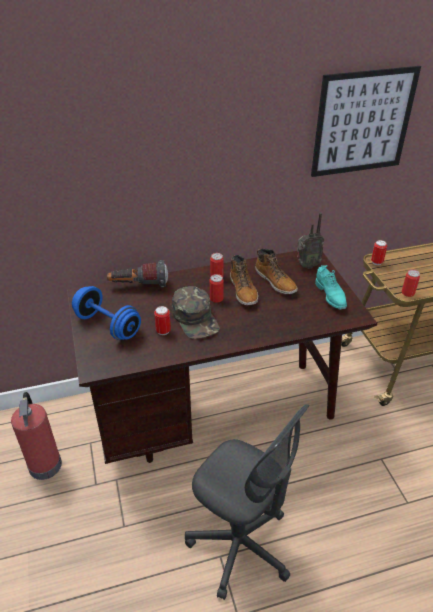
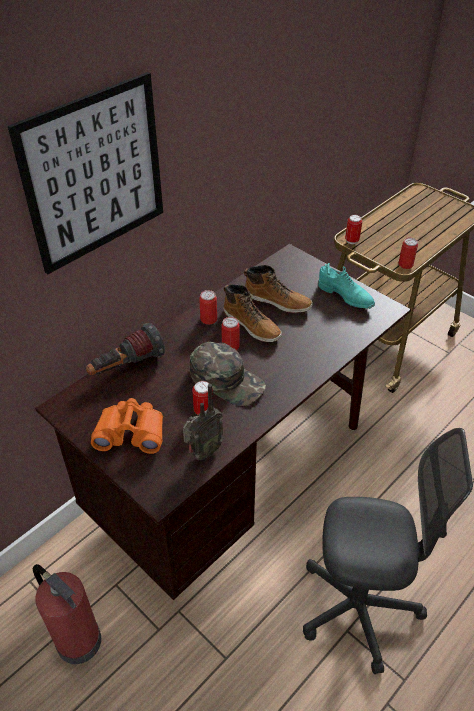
camera: 30 degrees left, 5 degrees up
blue dumbbell [72,286,141,340] -> orange binoculars [91,398,163,454]
radio [297,212,324,269] -> radio moved to [183,384,223,460]
picture [311,66,421,177] -> picture moved to [8,72,163,275]

